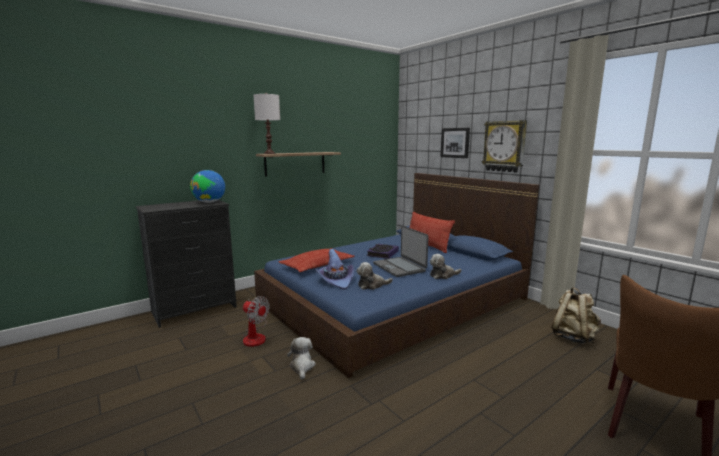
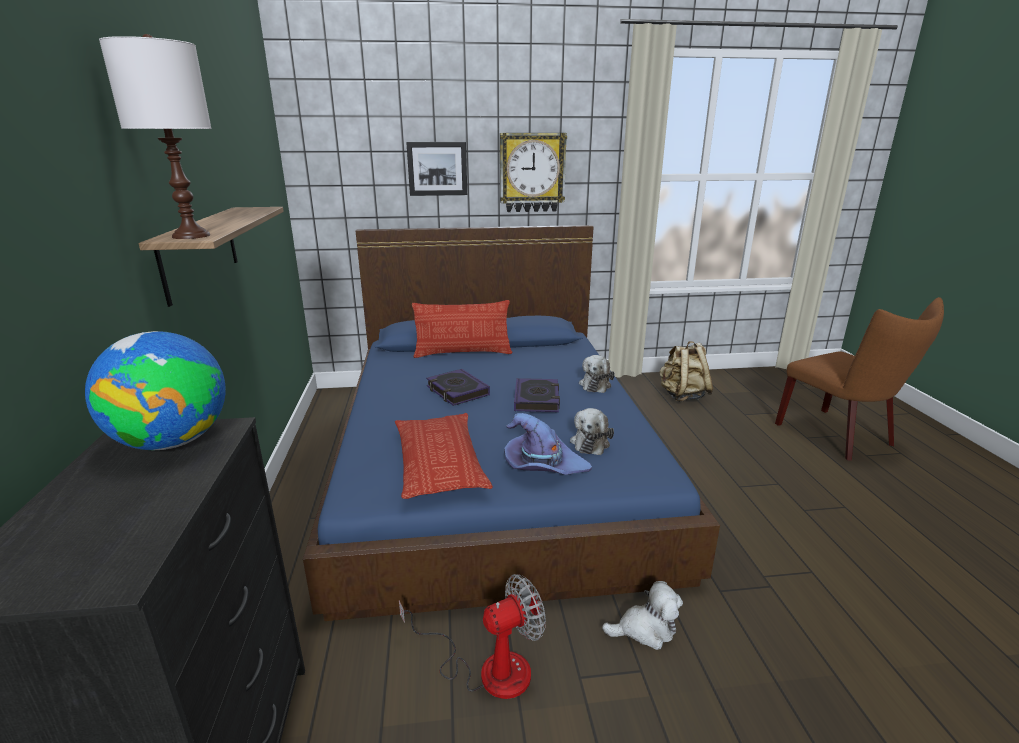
camera: 60 degrees left, 10 degrees up
plush toy [287,337,316,380] -> plush toy turned 150 degrees clockwise [602,581,683,650]
laptop [373,226,429,277] -> book [514,378,560,412]

